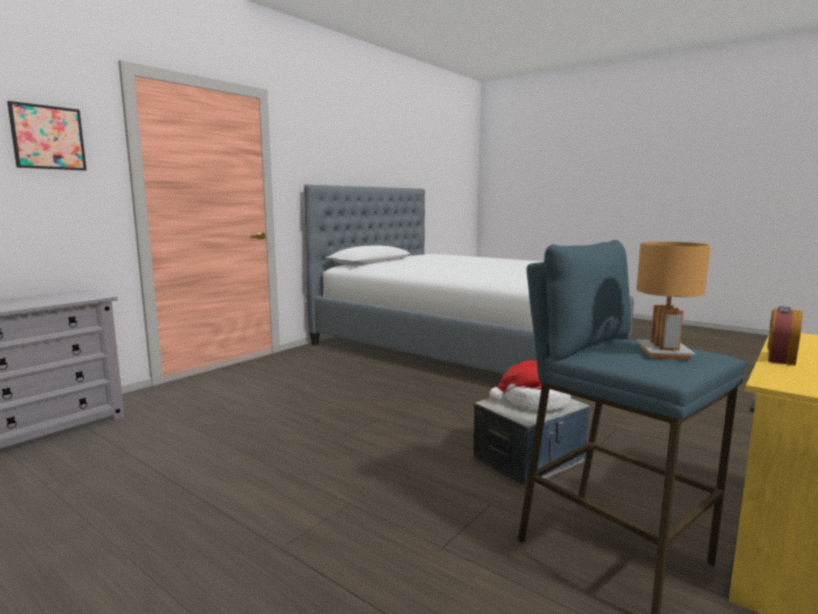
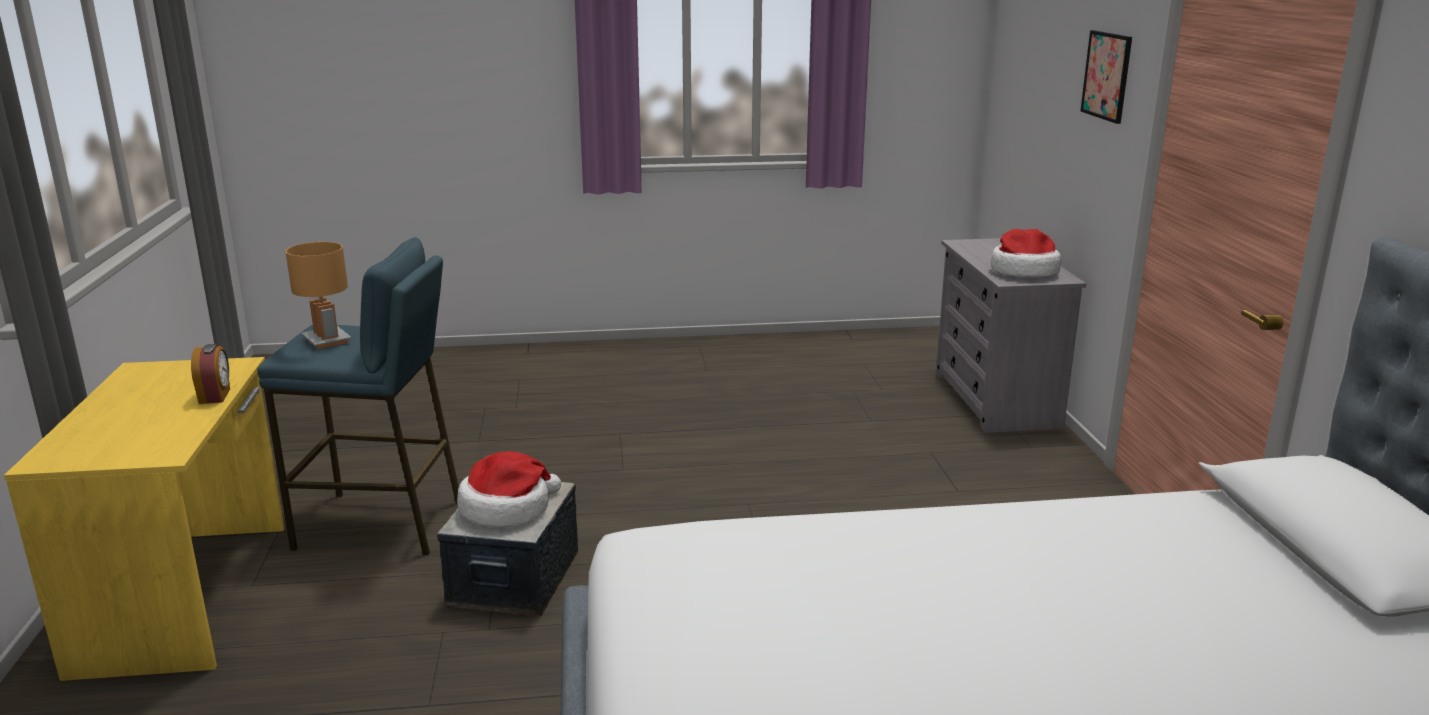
camera: 135 degrees right, 10 degrees up
none -> hat [991,229,1061,277]

